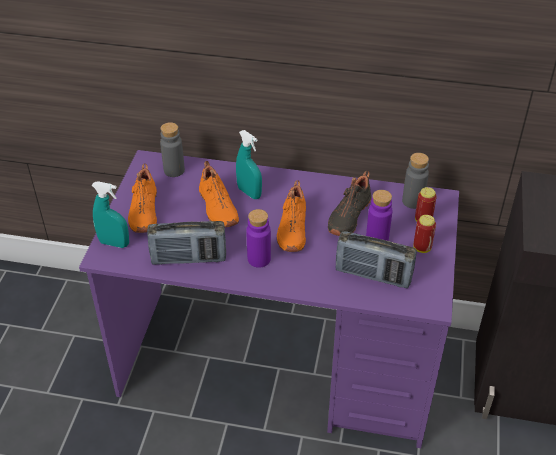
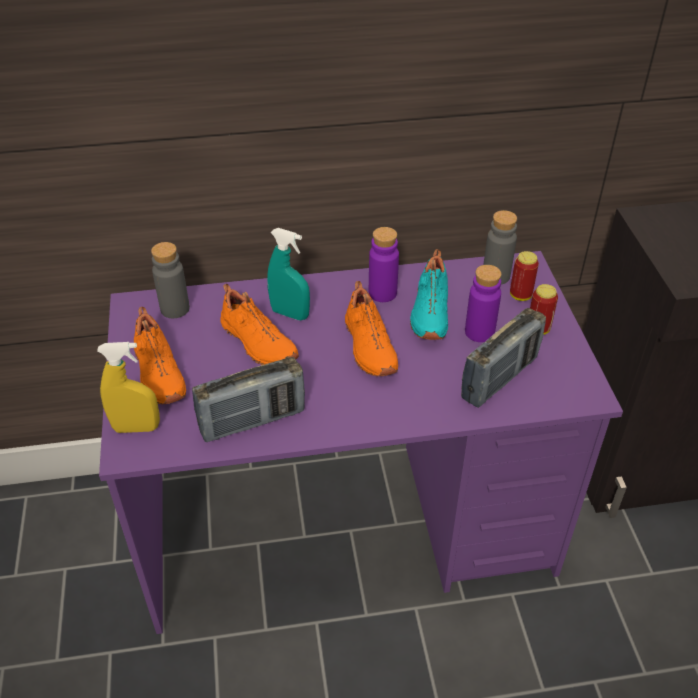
camera: 20 degrees left, 0 degrees up
turquoise spray bottle [92,181,129,248] -> yellow spray bottle [97,342,160,433]
purple bottle [246,209,271,268] -> purple bottle moved to [369,227,399,302]
black shoe [328,171,371,236] -> turquoise shoe [410,249,448,340]
radio [336,231,417,288] -> radio turned 45 degrees counterclockwise [461,308,546,408]

